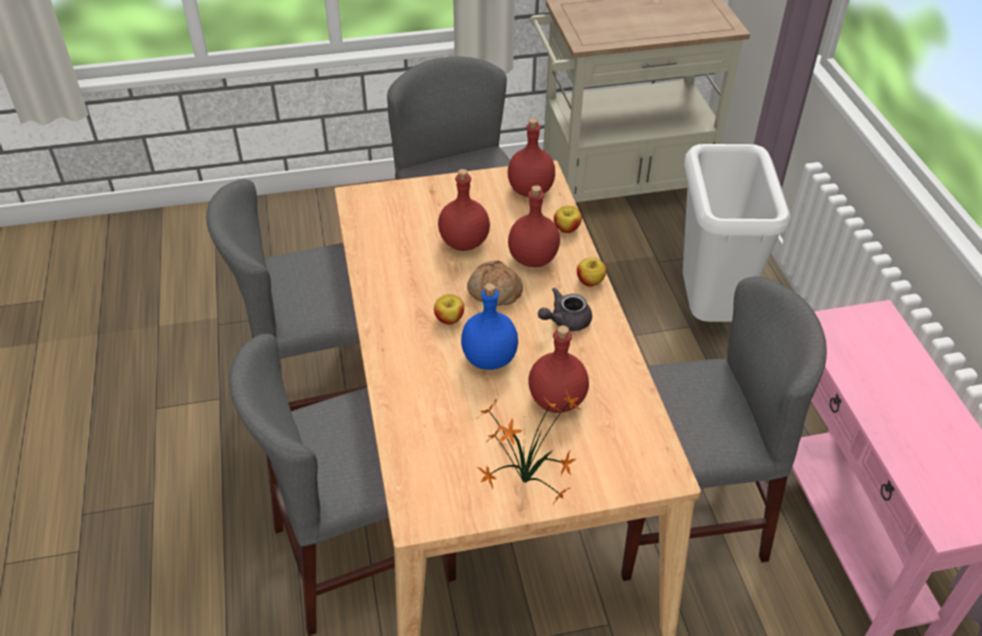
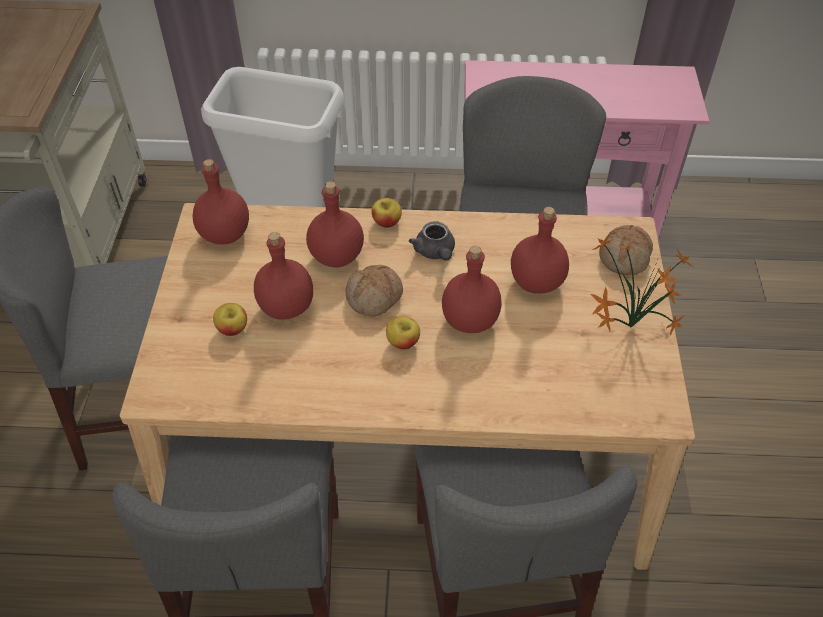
camera: 75 degrees left, 5 degrees up
blue bottle [461,283,518,370] -> red bottle [442,246,502,333]
apple [554,206,582,233] -> apple moved to [213,303,247,336]
none -> bread [599,225,653,275]

